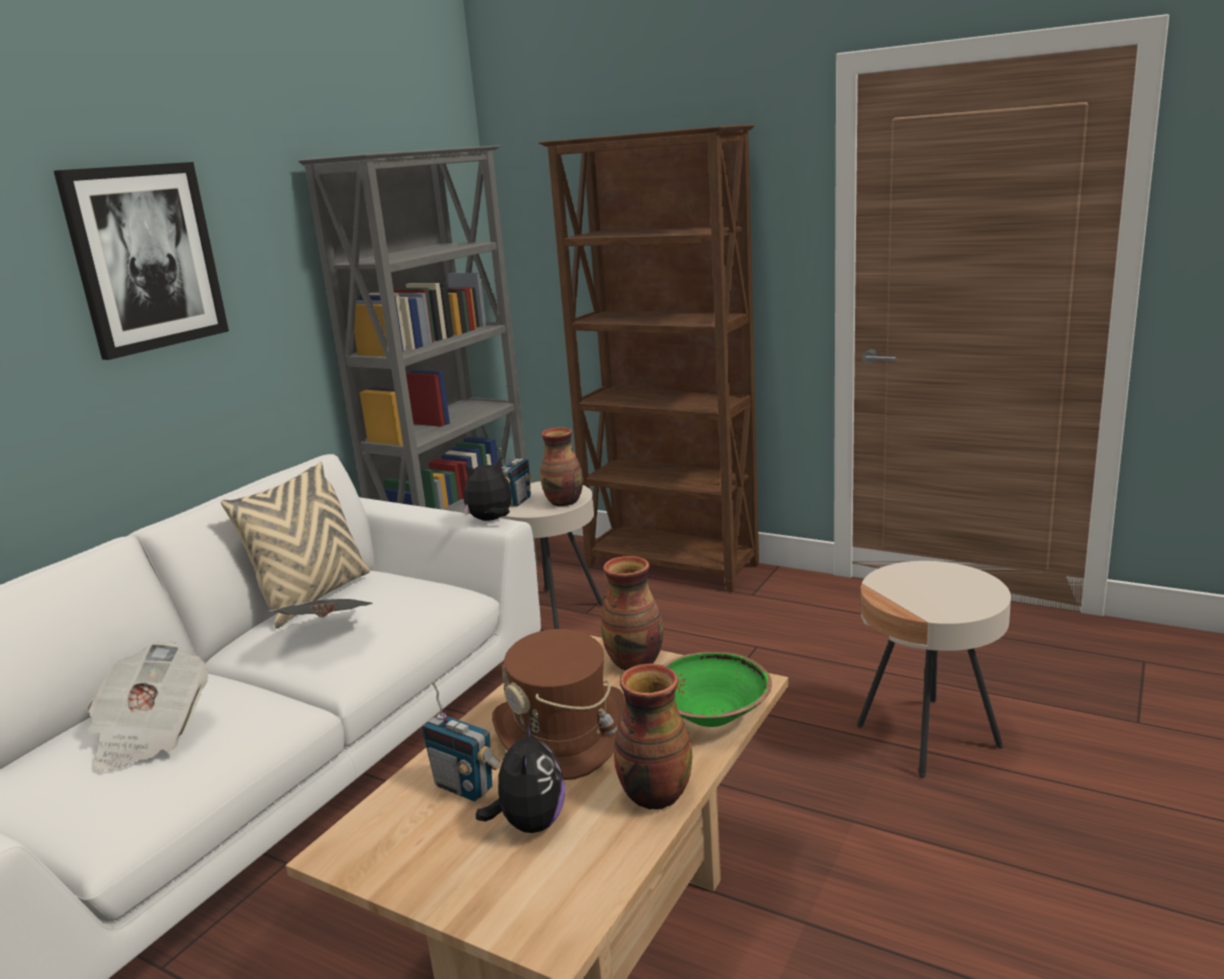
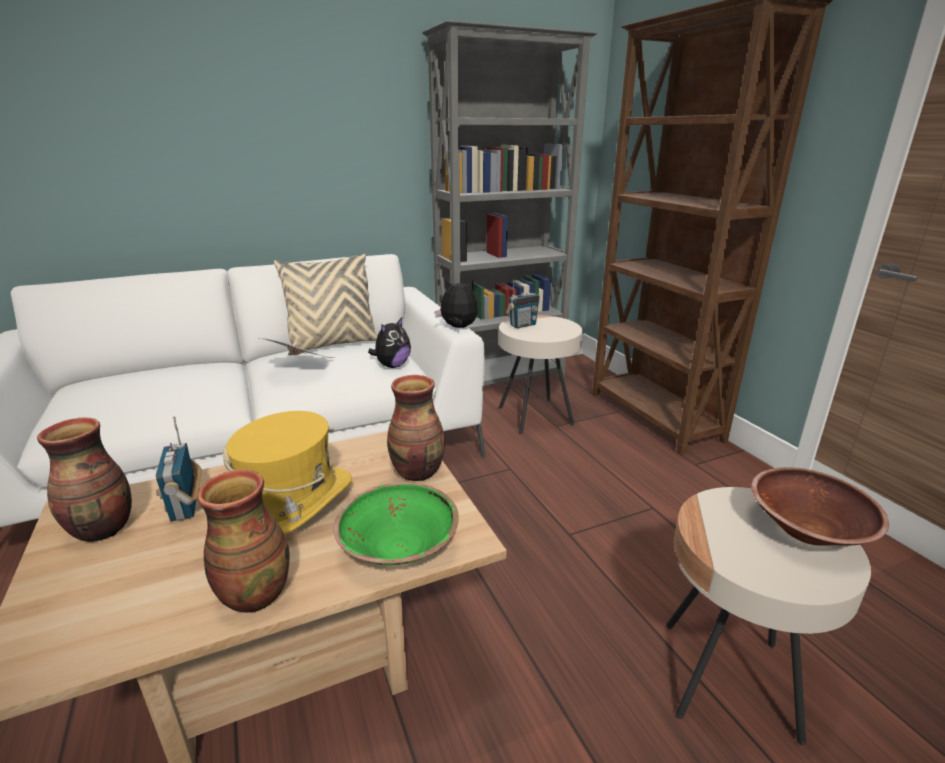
camera: 35 degrees right, 5 degrees up
picture [54,162,229,360] -> none
newspaper [87,641,208,771] -> none
plush toy [476,720,565,833] -> plush toy moved to [368,317,411,368]
brown hat [492,629,625,780] -> yellow hat [223,411,352,535]
vase [540,427,583,507] -> vase moved to [37,418,132,542]
none -> brown bowl [751,467,889,546]

